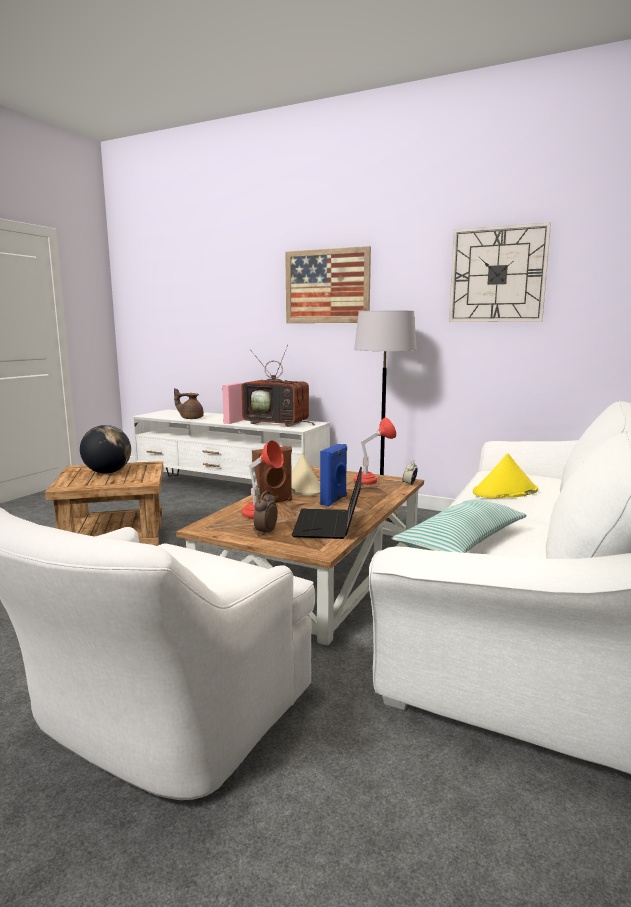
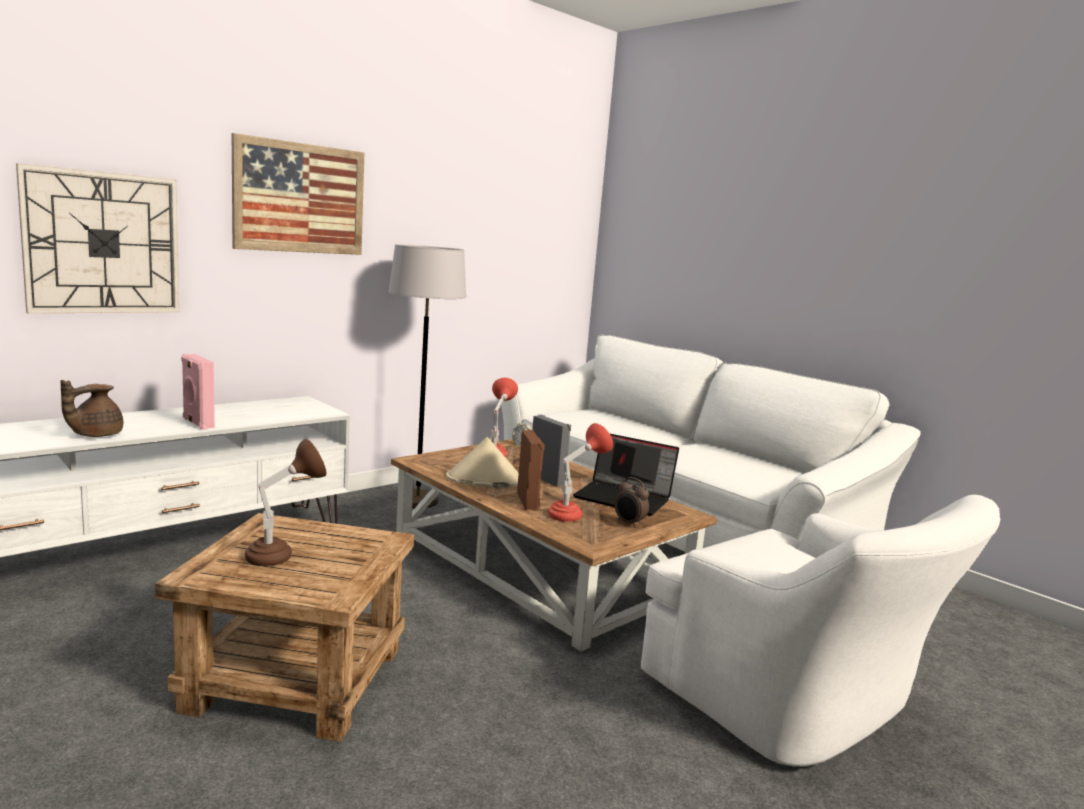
camera: 70 degrees left, 0 degrees up
globe [80,425,131,474] -> brown table lamp [245,439,326,566]
television [242,345,315,427] -> none
blue speaker [320,444,347,507] -> grey speaker [532,414,571,487]
pillow [391,499,527,553] -> none
wall clock [449,222,551,322] -> wall clock moved to [16,163,180,314]
yellow hat [473,453,538,498] -> none

